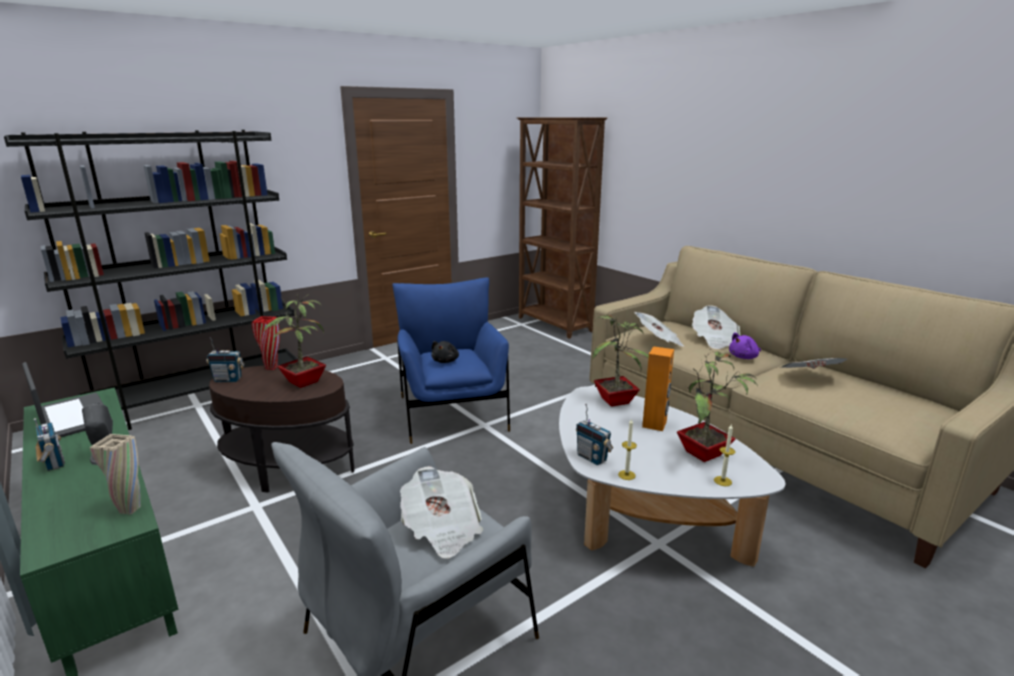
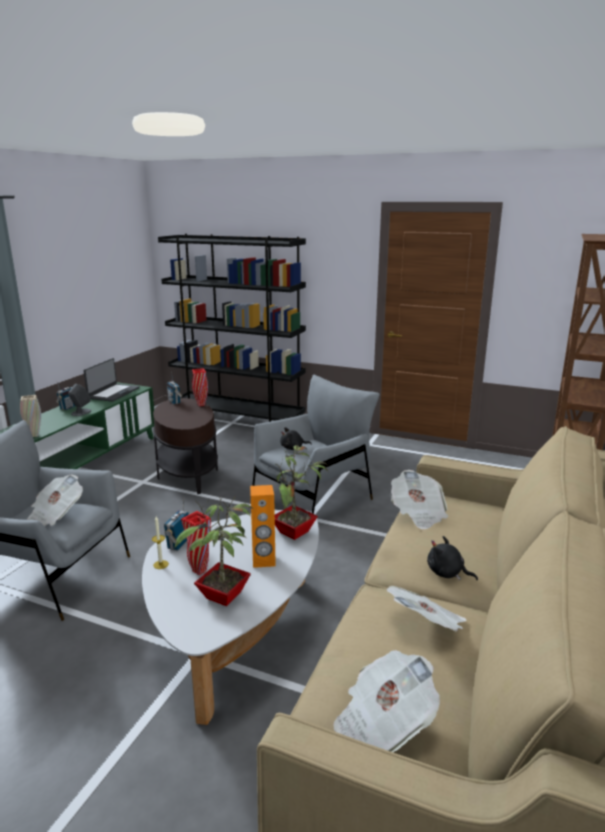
camera: 60 degrees right, 0 degrees up
potted plant [263,294,326,388] -> none
blue armchair [392,277,510,444] -> grey armchair [252,375,380,514]
newspaper [691,305,740,349] -> newspaper moved to [333,650,440,752]
candle [714,424,735,486] -> none
purple plush toy [729,333,761,359] -> black plush toy [427,536,478,580]
none -> red vase [181,511,211,575]

